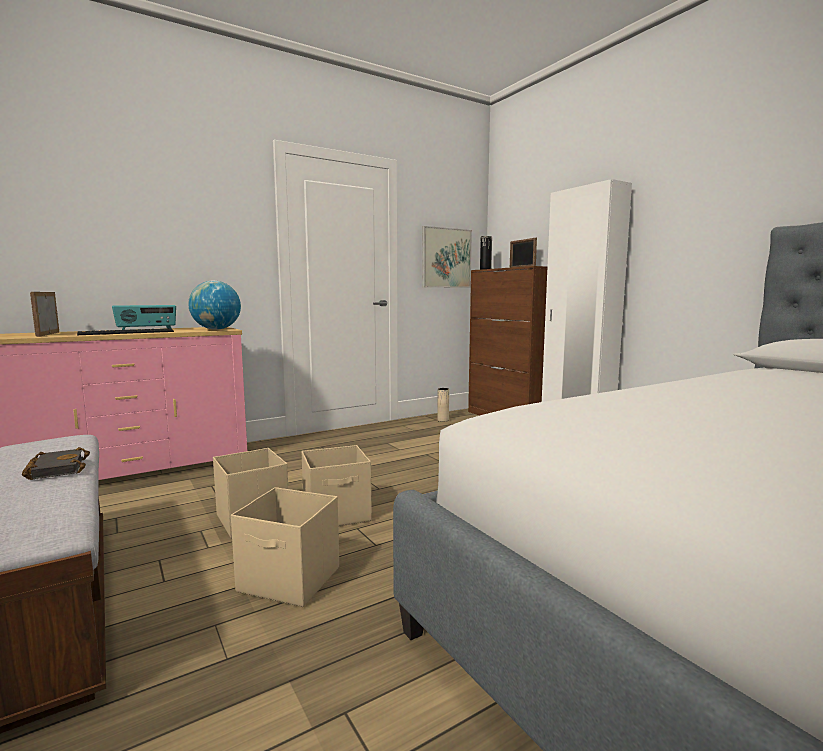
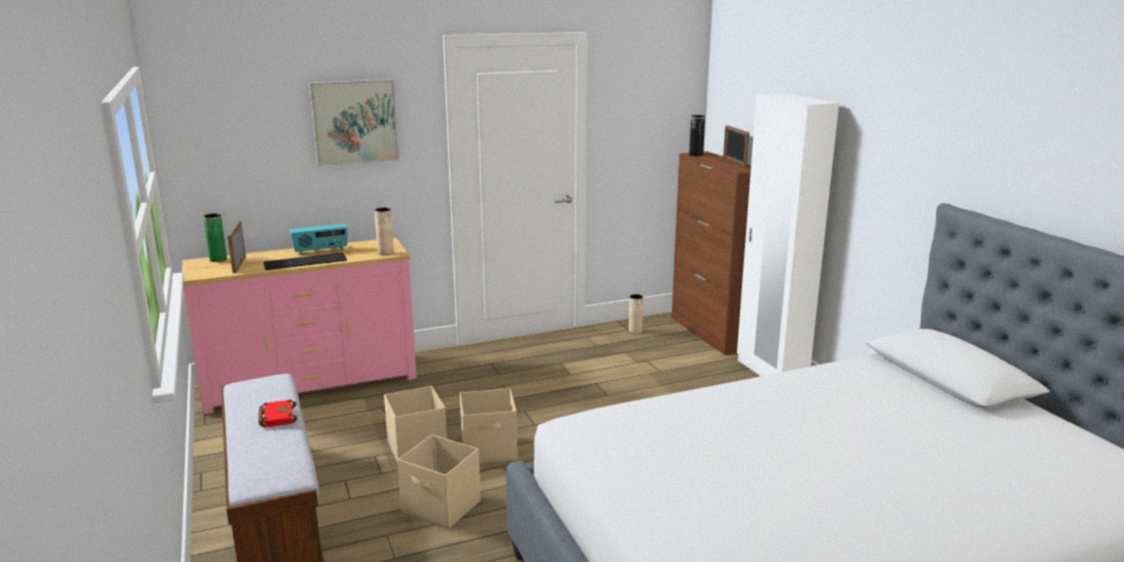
camera: 10 degrees right, 10 degrees up
black book [22,447,90,480] -> red book [258,399,297,428]
globe [188,280,241,330] -> beige vase [374,208,394,255]
picture [422,226,472,288] -> picture moved to [309,79,399,166]
none -> green vase [203,213,227,262]

